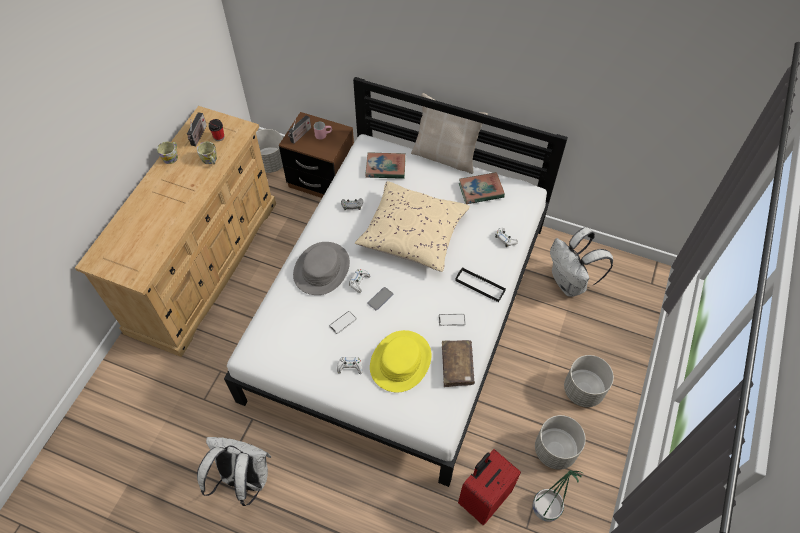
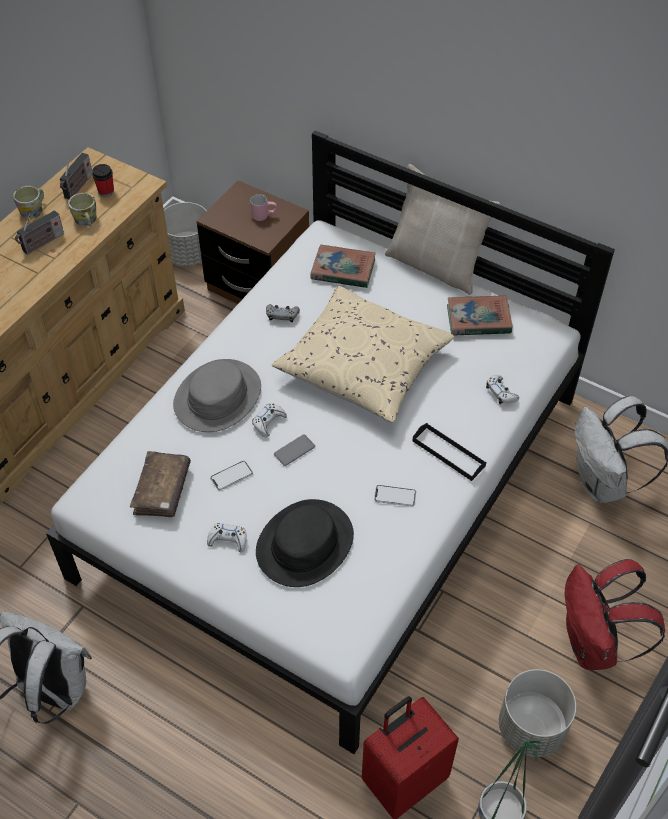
camera: 10 degrees right, 5 degrees down
radio [288,115,311,144] -> radio moved to [15,210,64,255]
yellow hat [370,330,431,392] -> black hat [256,499,354,587]
brown book [442,340,475,387] -> brown book moved to [130,451,191,517]
grey planter [564,355,614,407] -> red backpack [565,559,665,670]

